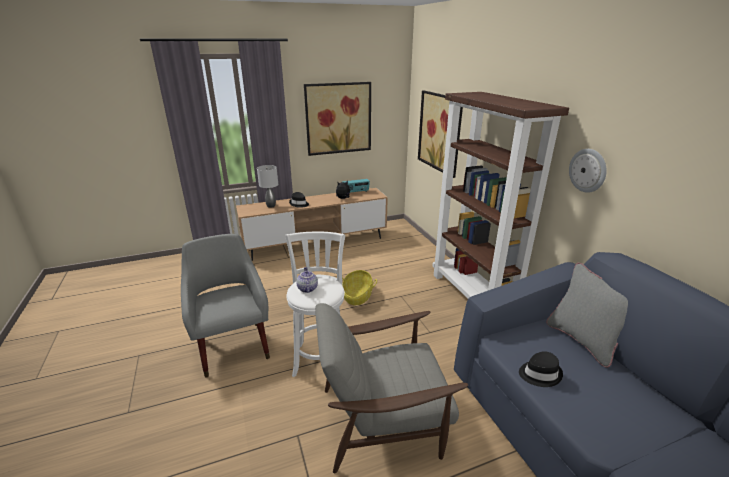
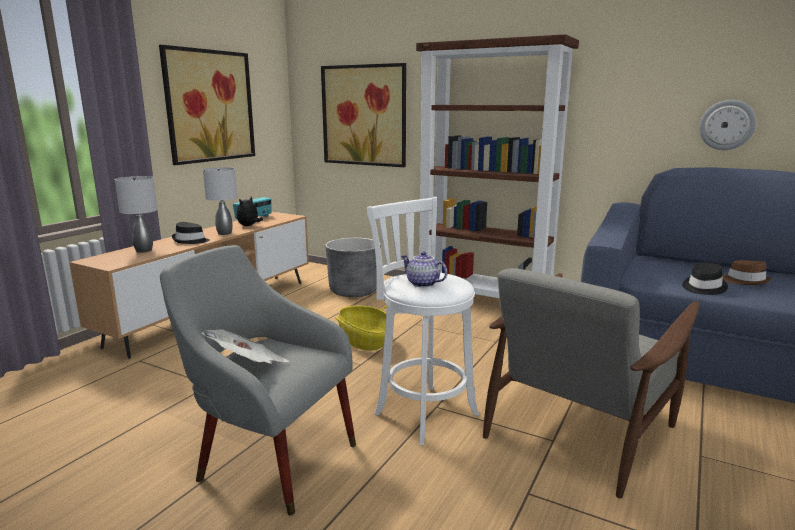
camera: 40 degrees left, 10 degrees down
grey pillow [546,263,628,368] -> none
wall clock [569,149,607,193] -> wall clock moved to [699,100,756,150]
none -> newspaper [201,329,289,364]
none -> grey table lamp [203,167,237,235]
none -> grey planter [325,238,381,297]
none -> brown hat [722,260,771,285]

